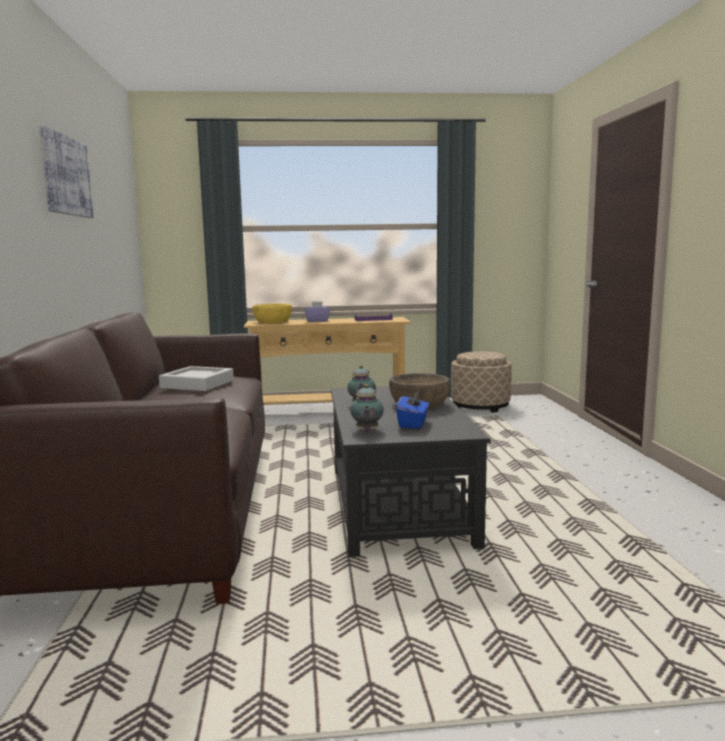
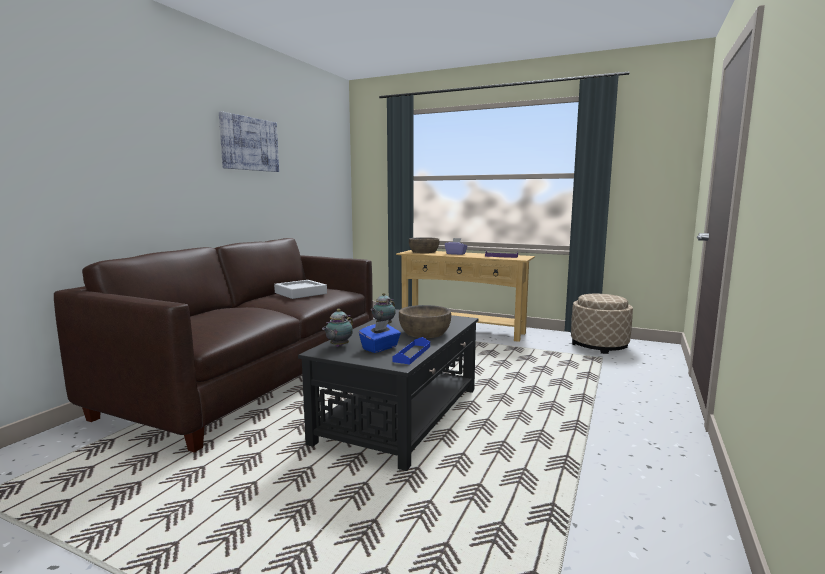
camera: 30 degrees right, 0 degrees up
yellow bowl [253,303,292,323] -> brown bowl [409,237,439,253]
none -> blue tray [392,337,430,364]

